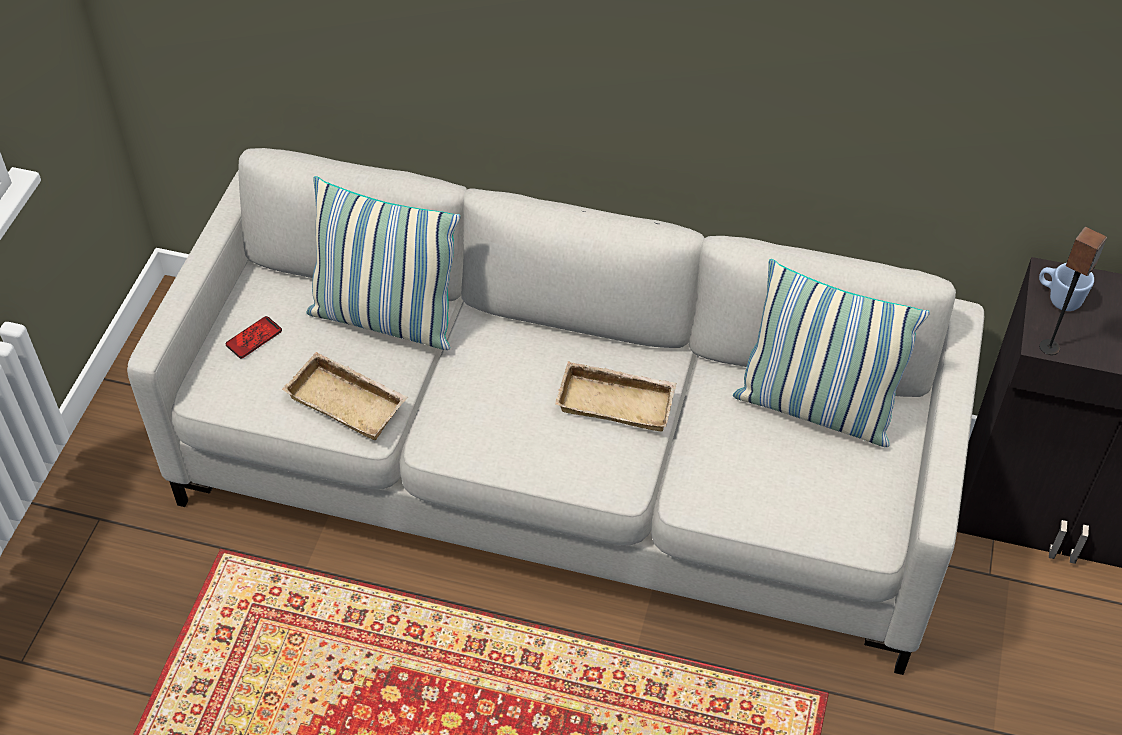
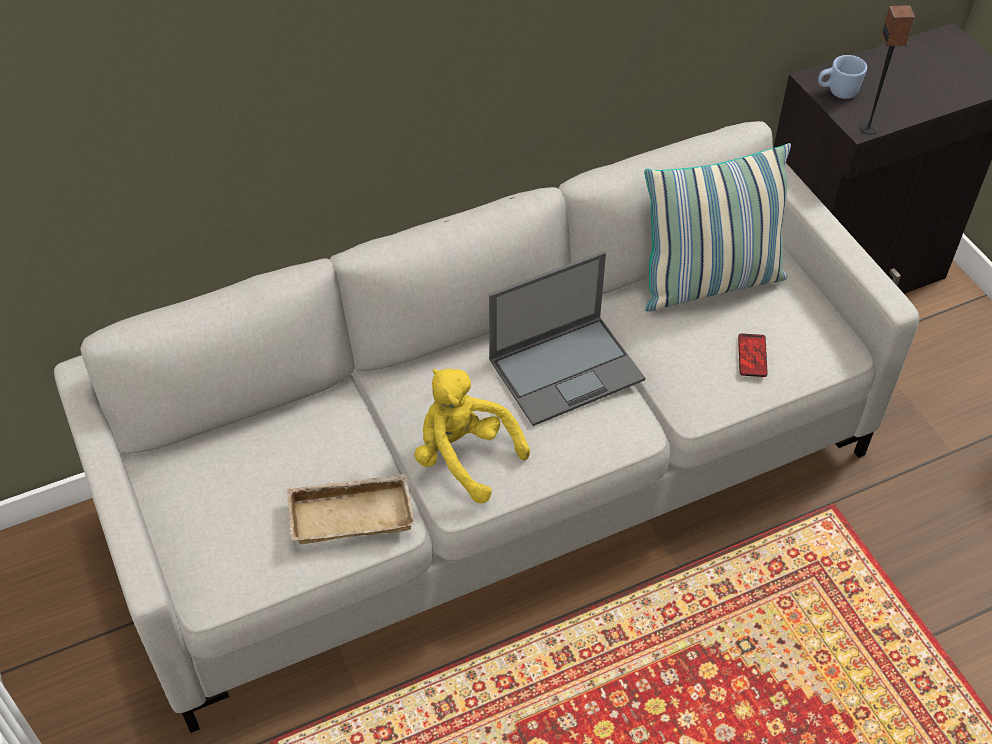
camera: 40 degrees left, 0 degrees up
phone [226,316,282,358] -> phone moved to [738,333,768,377]
pillow [307,176,461,350] -> none
beige tray [555,362,677,431] -> laptop [489,251,645,426]
none -> yellow plush toy [414,369,530,504]

